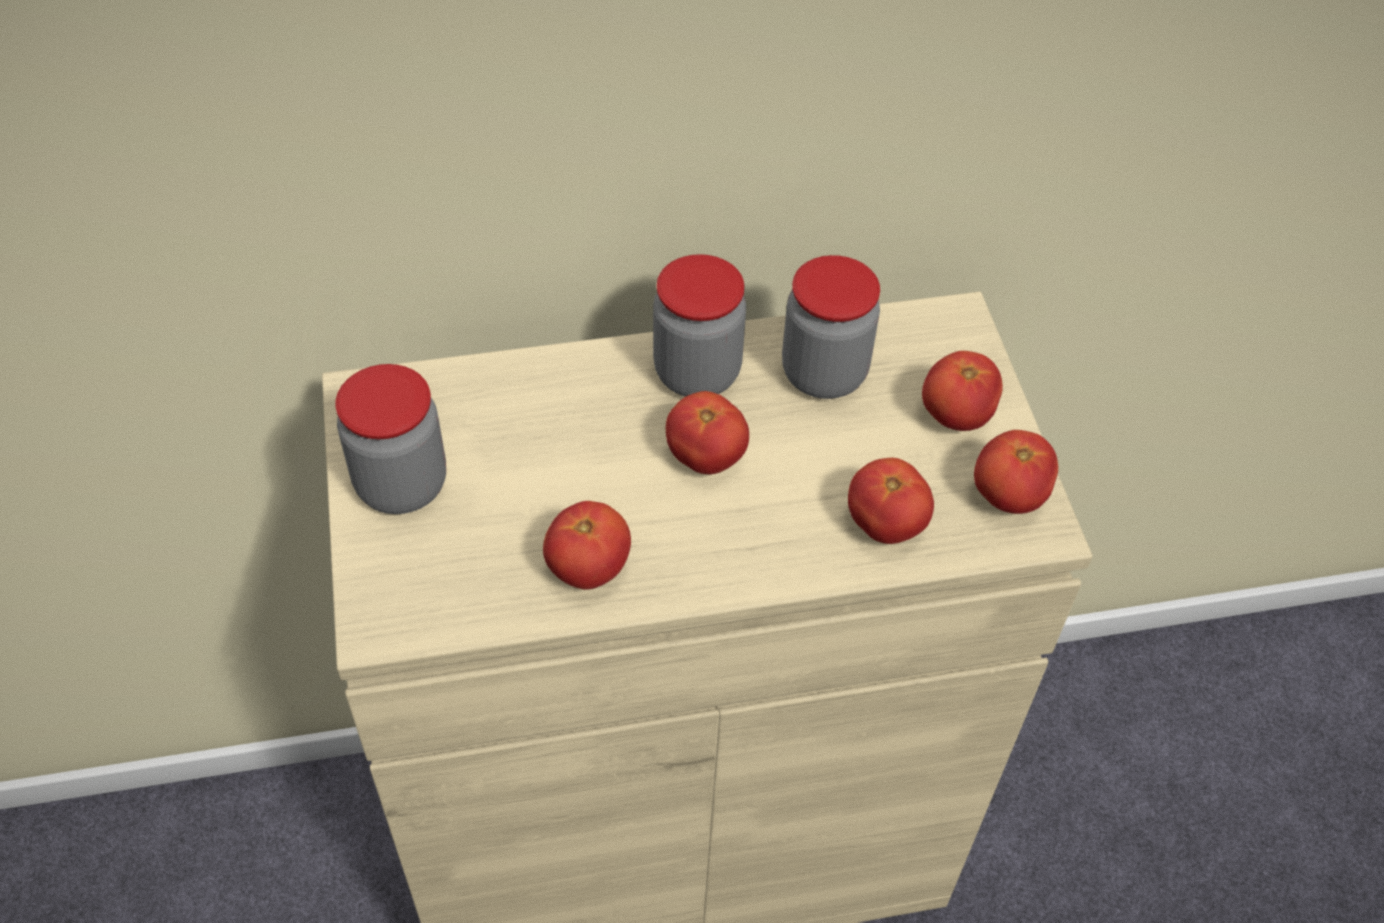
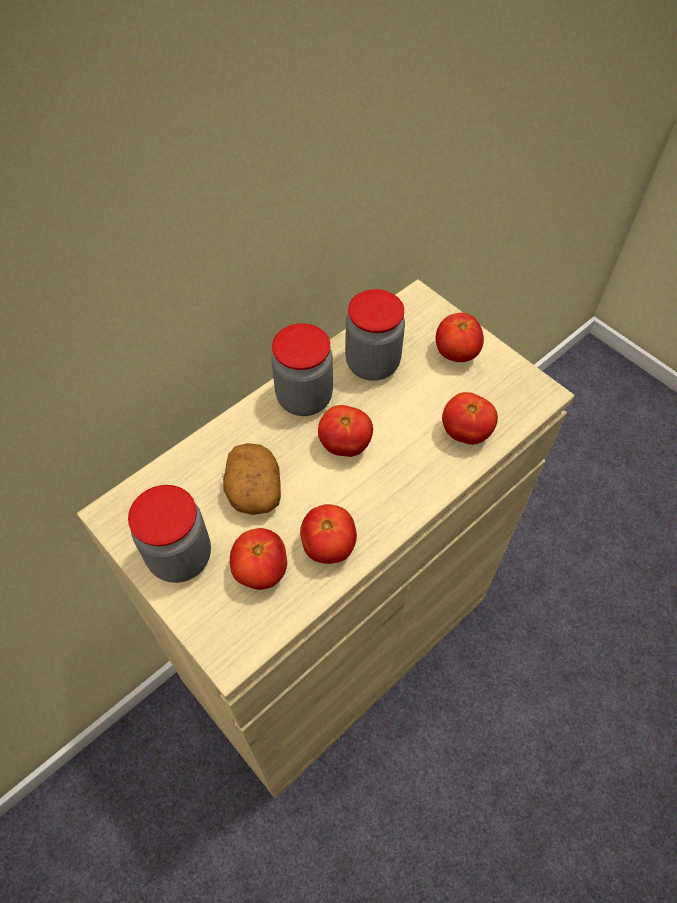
camera: 30 degrees left, 5 degrees up
tomato [974,430,1058,514] -> tomato moved to [230,528,287,590]
none -> potato [223,443,281,515]

